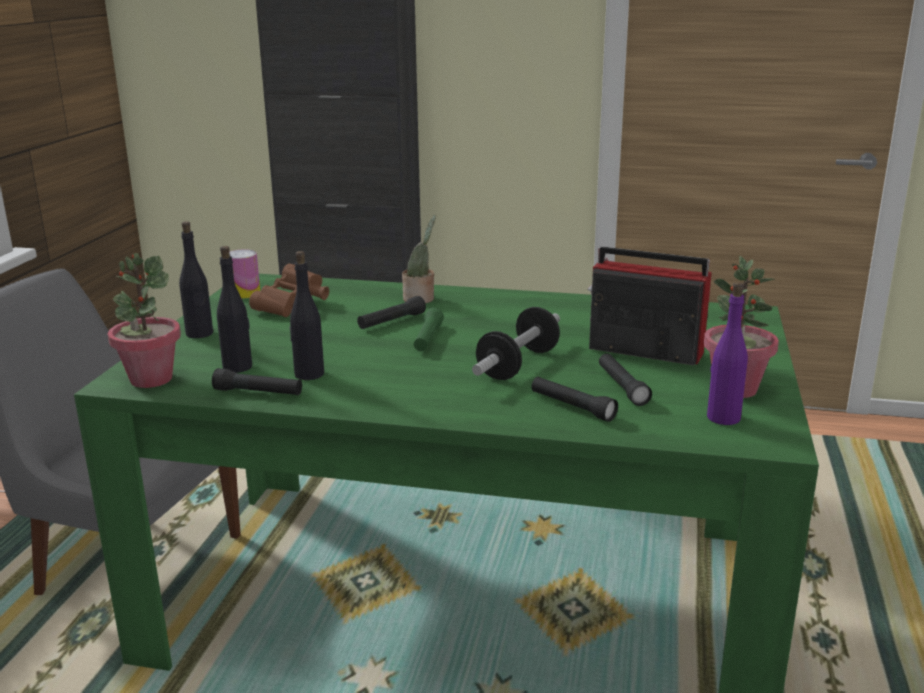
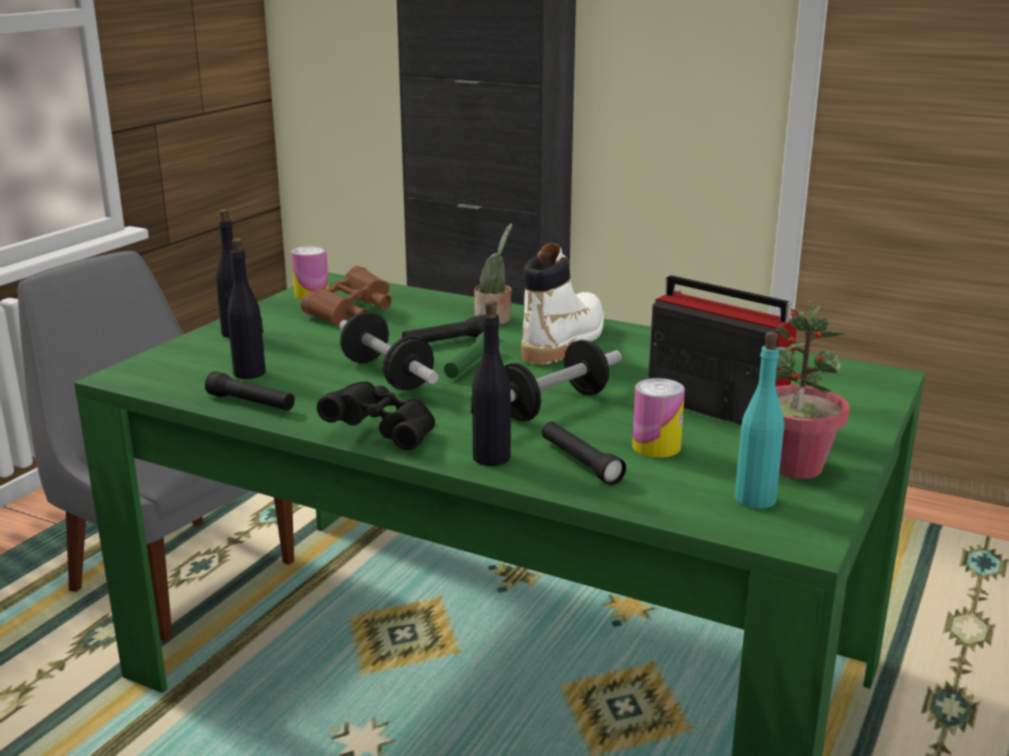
camera: 15 degrees right, 0 degrees up
potted plant [108,253,181,388] -> none
black bottle [289,251,324,380] -> black bottle moved to [471,301,511,466]
black flashlight [599,354,652,406] -> can [632,378,685,458]
purple bottle [707,282,748,425] -> turquoise bottle [735,332,784,509]
none -> black binoculars [317,381,435,450]
none -> dumbbell [339,312,439,391]
none -> white boot [521,243,604,364]

